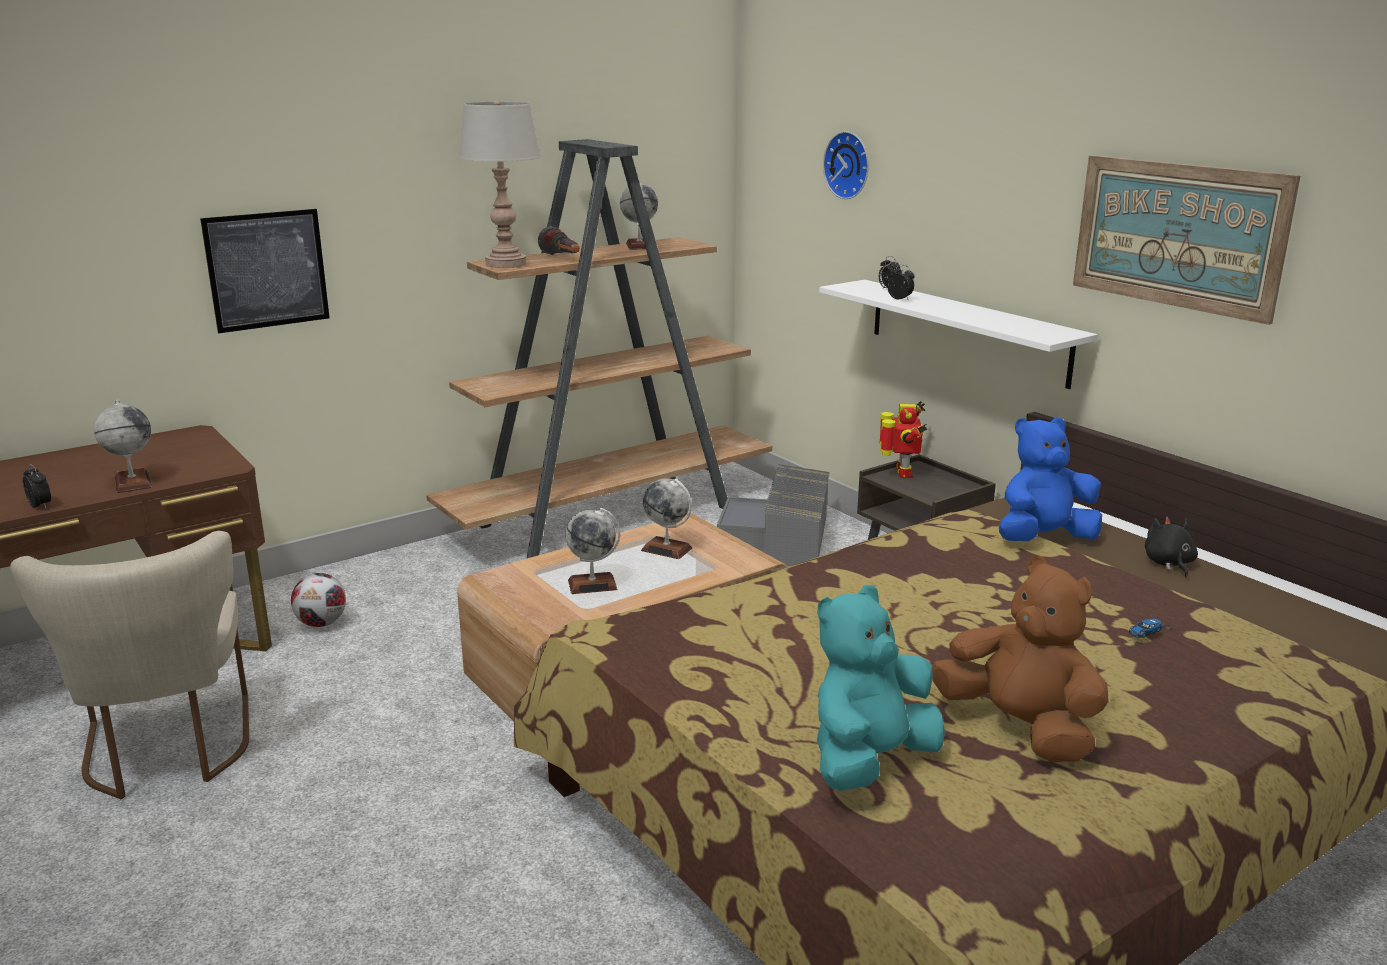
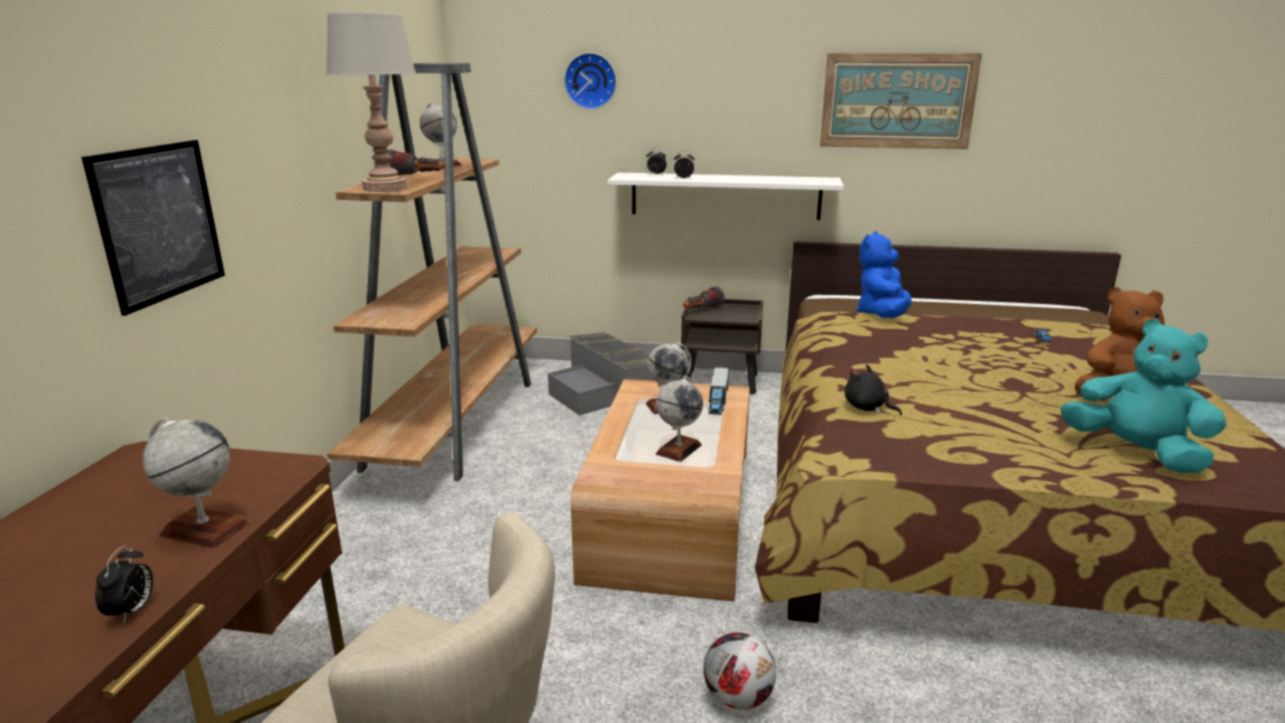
camera: 45 degrees left, 0 degrees up
alarm clock [23,464,51,508] -> alarm clock turned 90 degrees clockwise [95,546,153,624]
football [291,573,346,627] -> football moved to [703,632,776,710]
turquoise plush toy [817,585,945,791] -> turquoise plush toy turned 135 degrees clockwise [1060,319,1226,473]
toy robot [879,401,927,478] -> flashlight [683,286,725,308]
black plush toy [1145,517,1198,578] -> black plush toy moved to [844,365,902,415]
none -> toy truck [708,367,729,415]

